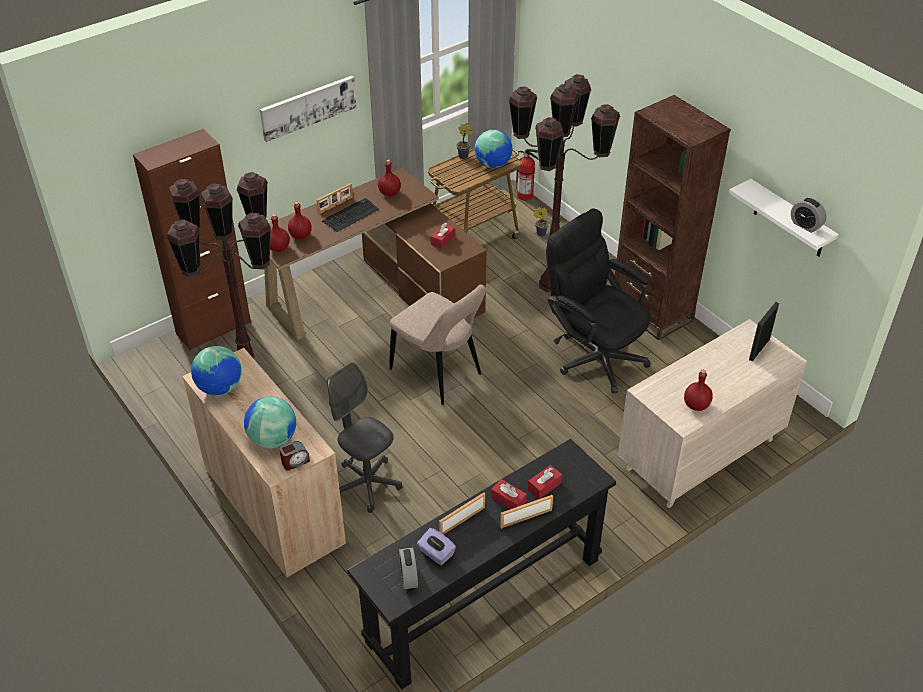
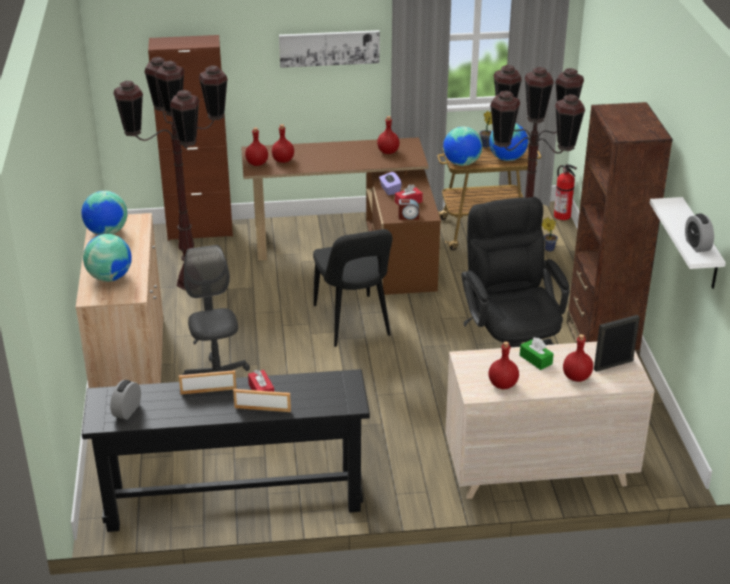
camera: 30 degrees right, 10 degrees down
alarm clock [279,441,310,470] -> alarm clock moved to [399,199,419,220]
picture frame [316,183,353,214] -> none
keyboard [322,198,379,232] -> none
beige chair [389,284,486,405] -> black chair [313,229,393,347]
purple tissue box [417,528,456,565] -> purple tissue box moved to [379,172,402,195]
red tissue box [528,465,562,499] -> none
none -> globe [443,127,482,166]
none -> green tissue box [520,337,554,370]
none -> red bottle [563,334,593,382]

